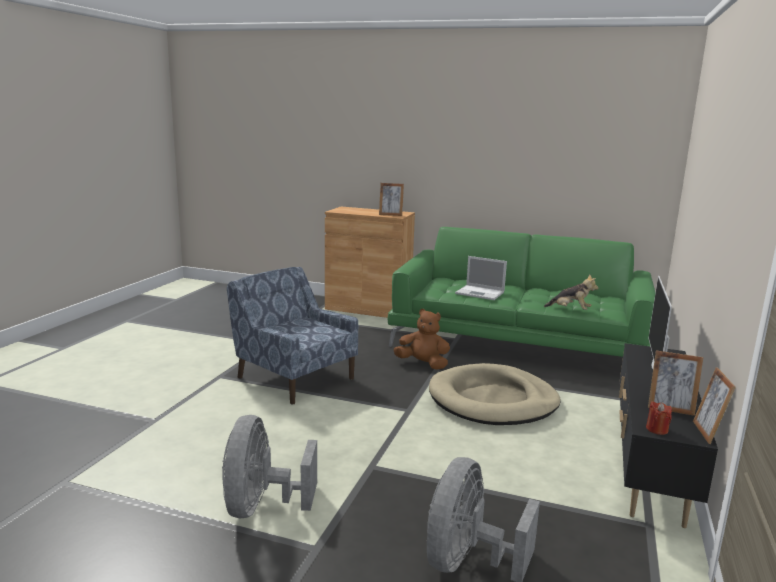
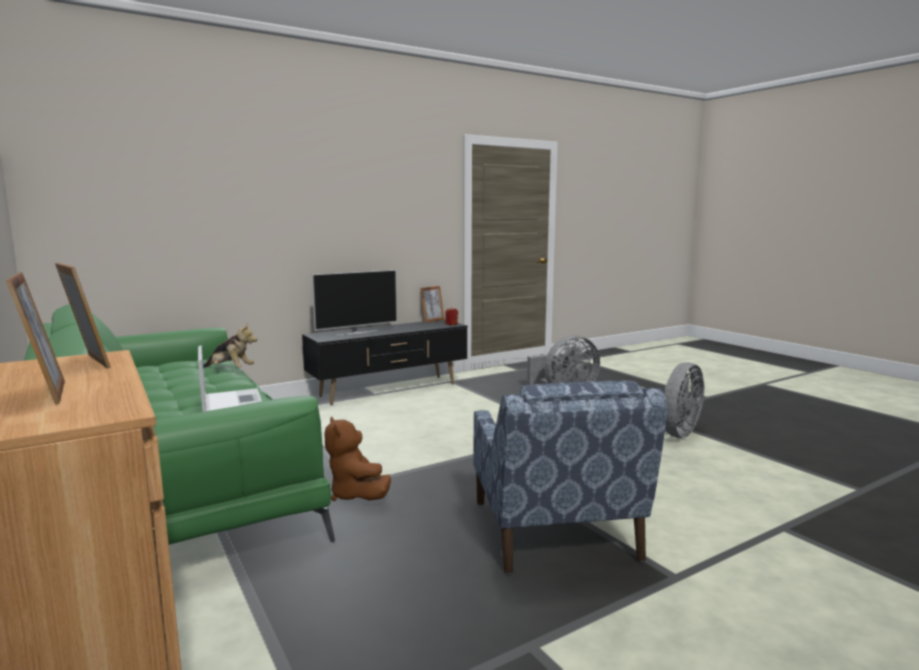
camera: 140 degrees left, 5 degrees down
beige dog bed [429,363,560,425] -> none
plush toy [544,275,598,310] -> plush toy turned 135 degrees clockwise [203,323,257,368]
picture frame [648,350,703,416] -> picture frame moved to [6,272,65,405]

